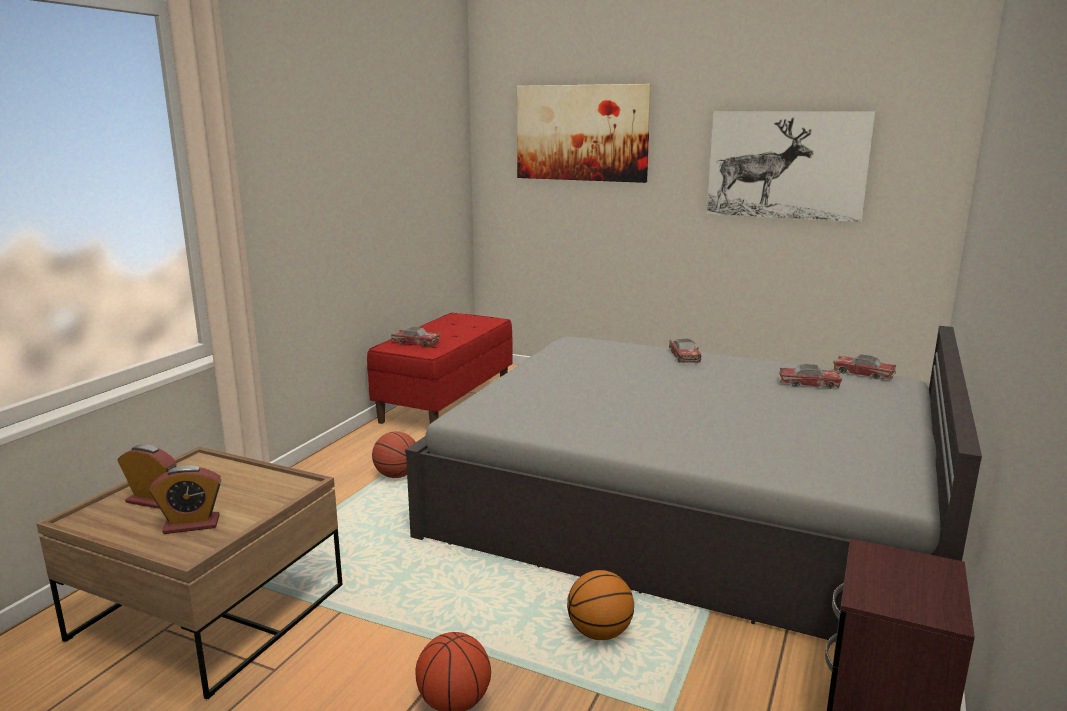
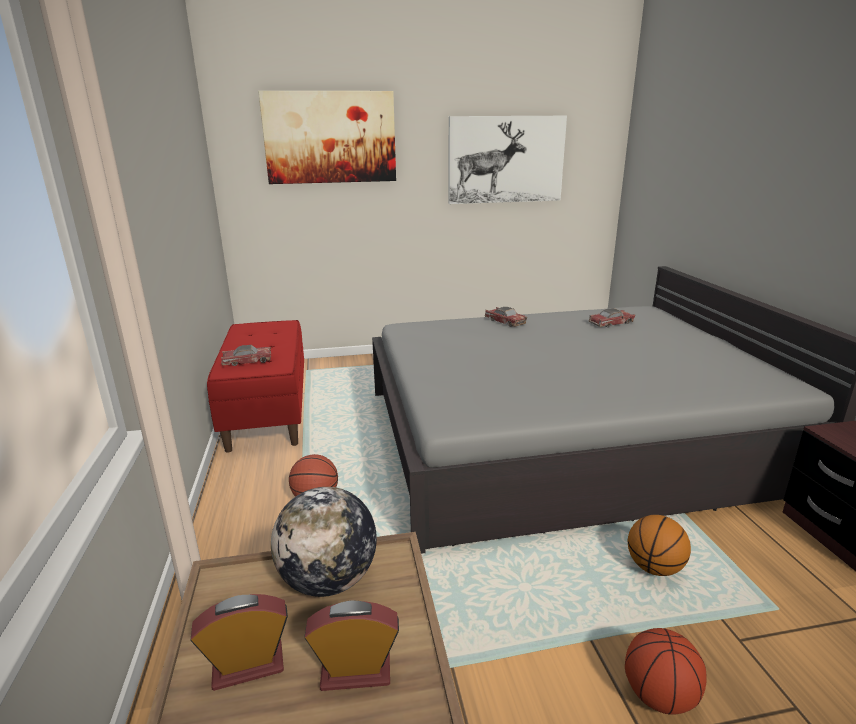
camera: 35 degrees left, 5 degrees up
alarm clock [149,465,222,534] -> alarm clock turned 135 degrees counterclockwise [304,600,399,691]
toy car [833,354,896,379] -> none
none -> globe [271,487,377,597]

